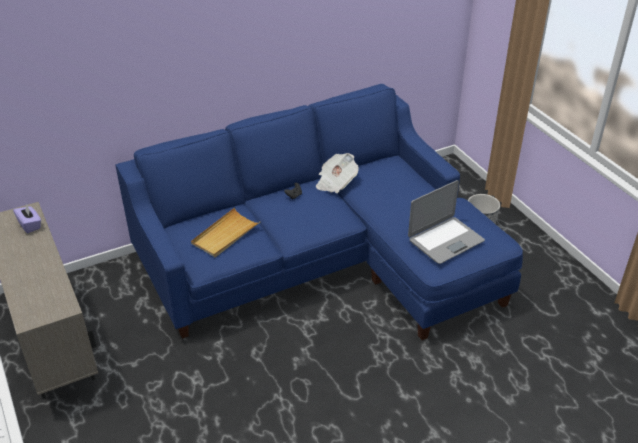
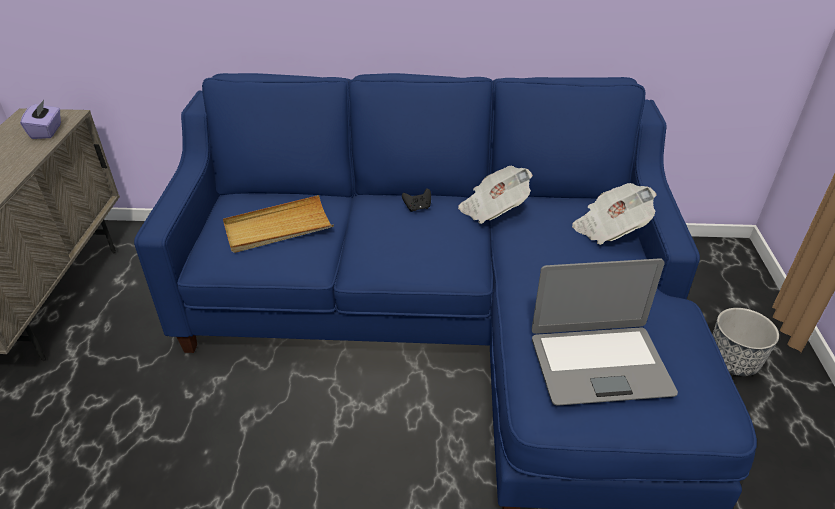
camera: 30 degrees right, 0 degrees up
none -> newspaper [572,183,657,245]

